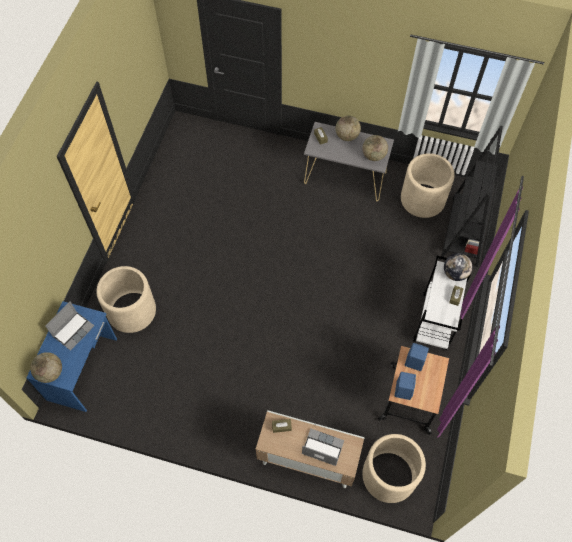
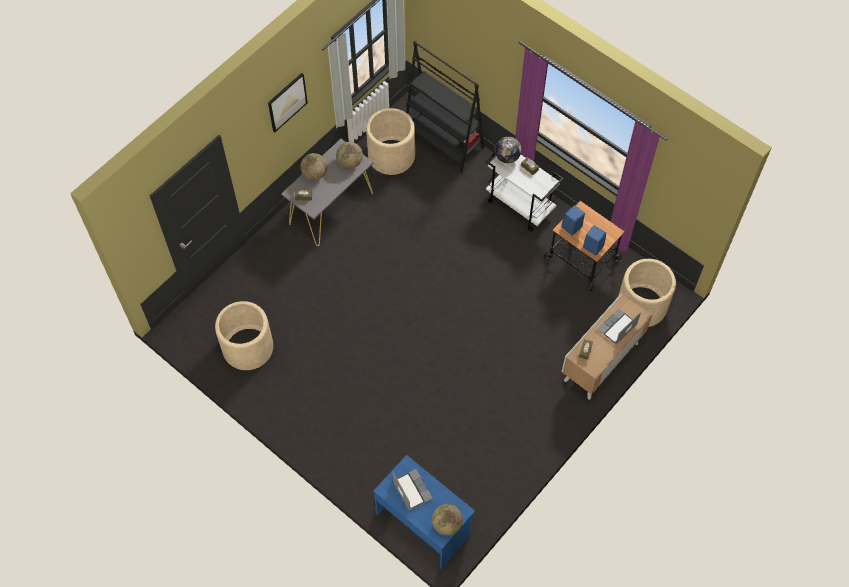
camera: 65 degrees left, 0 degrees up
beige planter [96,266,156,333] -> beige planter moved to [215,301,273,370]
none -> picture [268,73,308,132]

